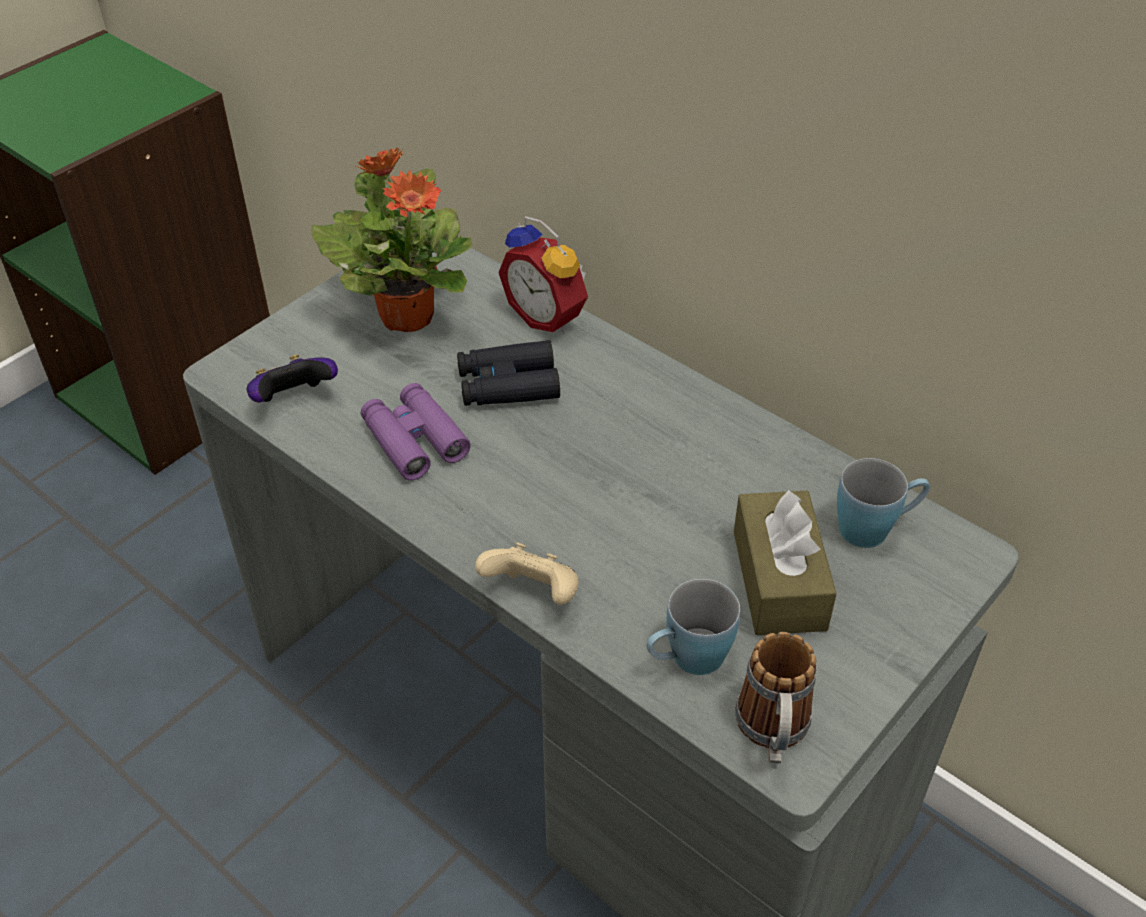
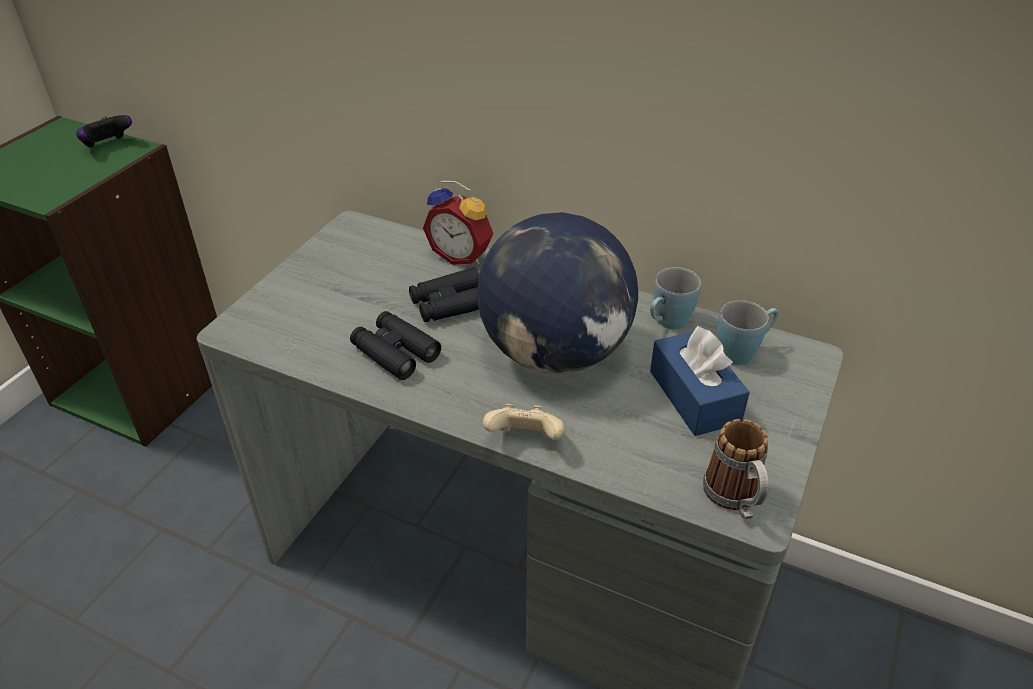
camera: 15 degrees left, 5 degrees down
game controller [247,355,338,403] -> game controller moved to [76,115,132,148]
potted plant [311,148,473,332] -> none
purple binoculars [361,383,470,481] -> black binoculars [350,311,441,380]
blue mug [647,579,740,675] -> blue mug moved to [650,267,701,329]
brown tissue box [734,489,837,635] -> blue tissue box [650,326,750,436]
none -> globe [477,212,638,374]

